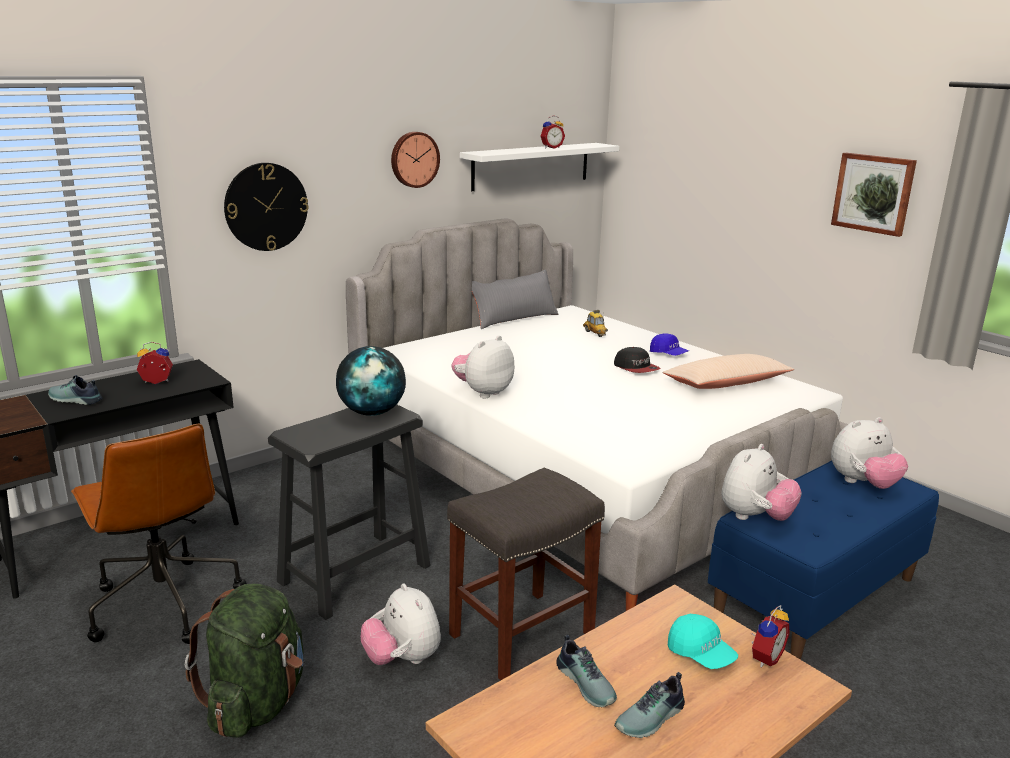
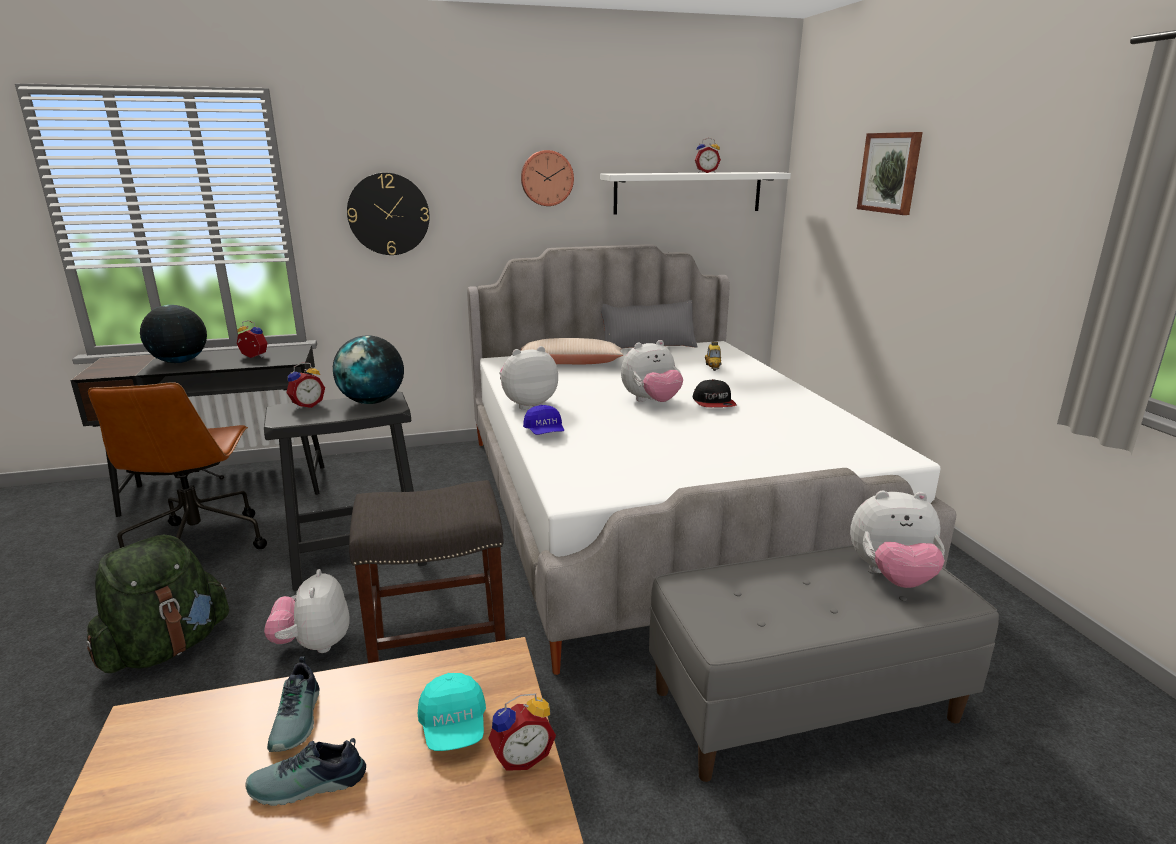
camera: 25 degrees right, 0 degrees up
shoe [48,375,103,405] -> globe [140,305,207,363]
blue cap [650,334,689,356] -> blue cap moved to [523,405,564,435]
beige pillow [662,354,794,389] -> beige pillow moved to [521,338,623,364]
blue bench [708,461,939,660] -> grey bench [649,545,999,782]
plush toy [721,444,802,521] -> plush toy moved to [621,340,683,402]
picture [831,153,917,237] -> picture moved to [857,132,923,215]
none -> alarm clock [286,362,325,409]

